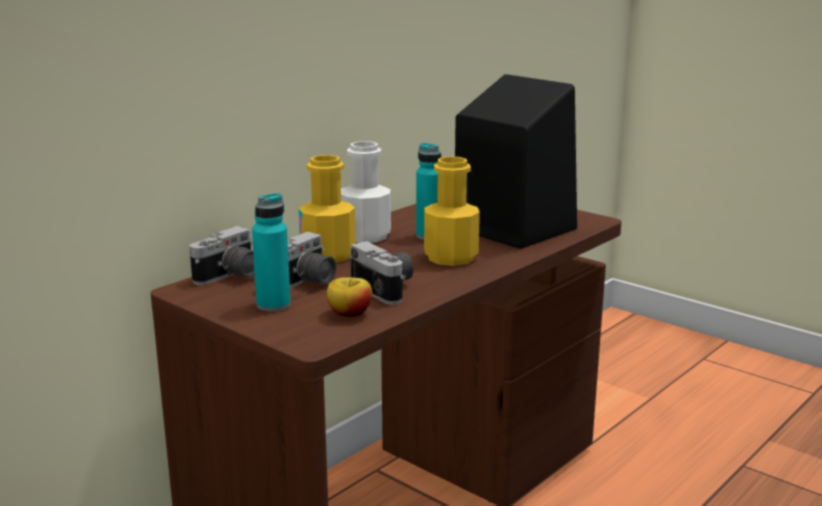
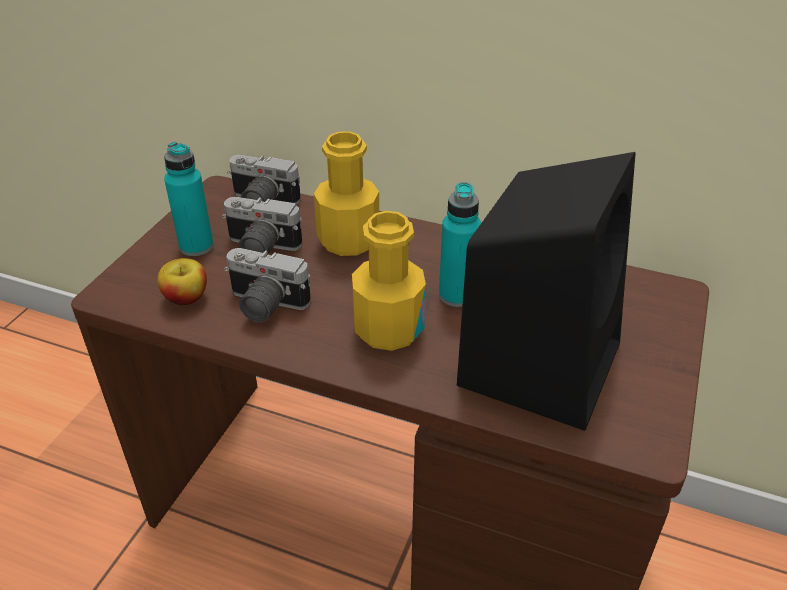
camera: 70 degrees right, 20 degrees up
white bottle [341,141,391,243] -> none
camera [350,241,413,305] -> camera turned 75 degrees clockwise [224,248,311,322]

